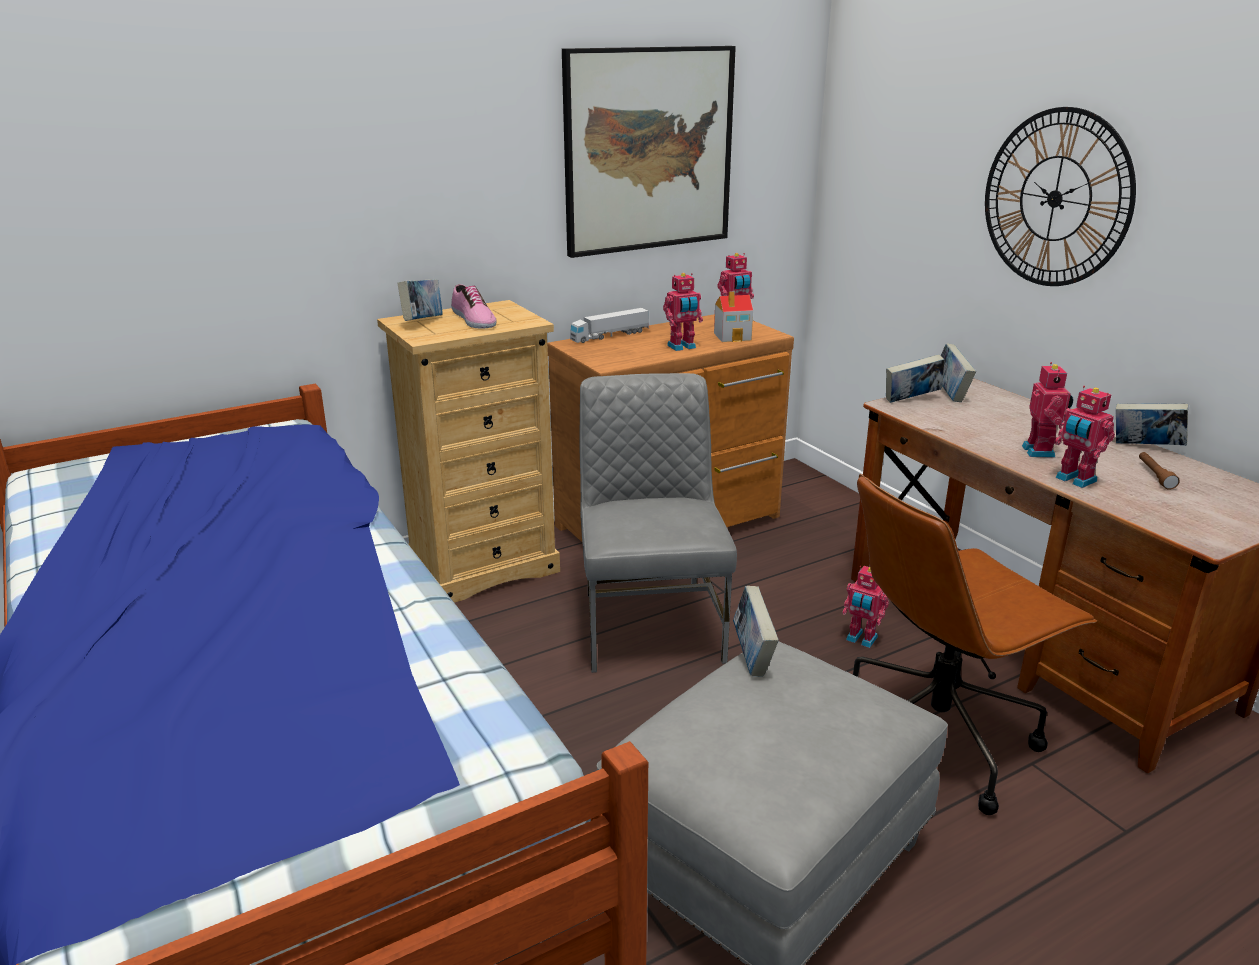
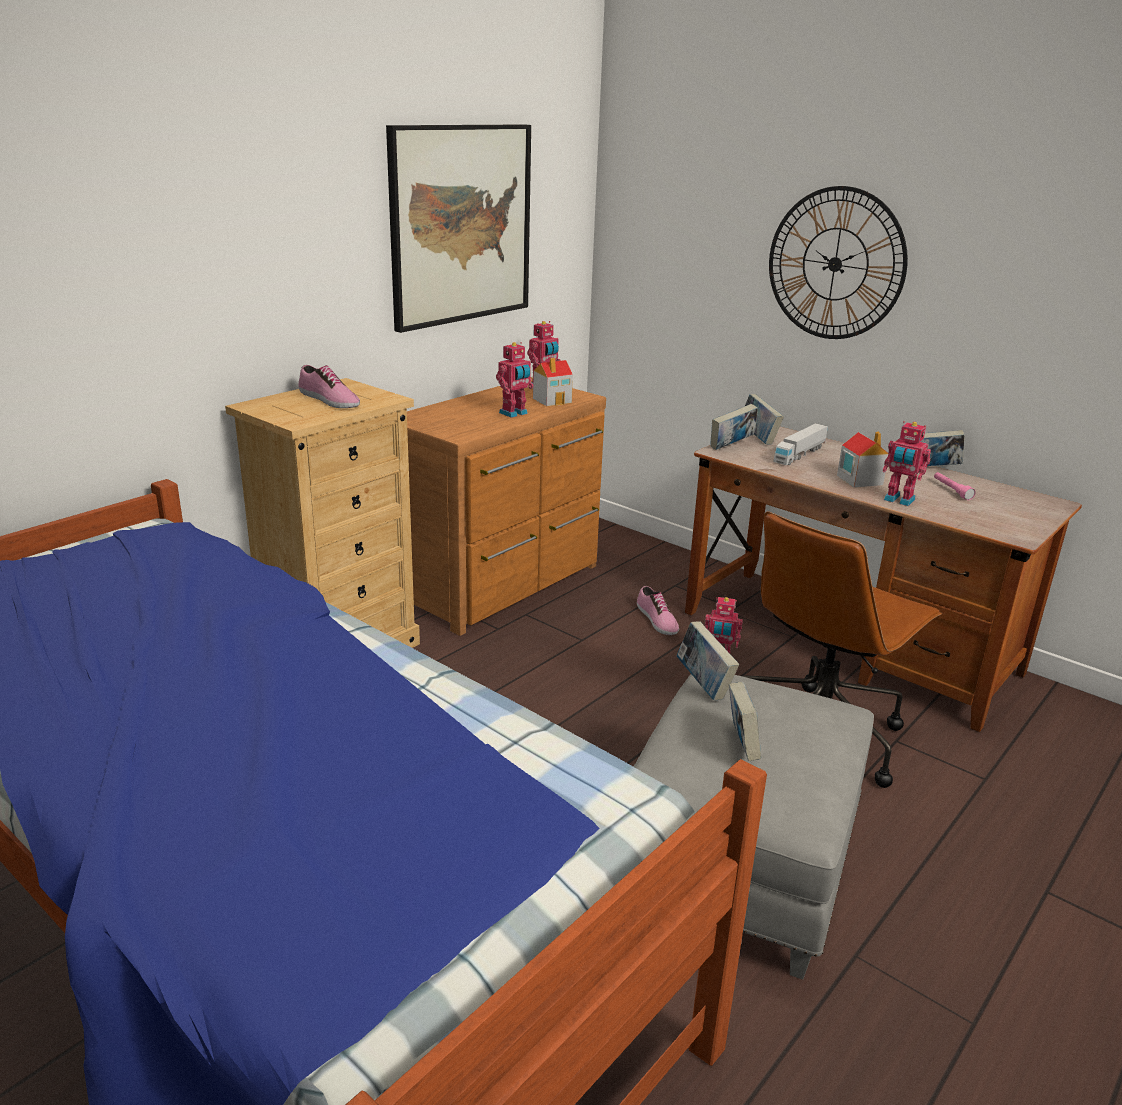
camera: 20 degrees left, 0 degrees up
book [397,279,443,321] -> book moved to [729,682,761,761]
toy truck [570,308,649,343] -> toy truck moved to [774,423,828,465]
grey chair [579,373,737,673] -> none
toy robot [1022,362,1073,458] -> toy house [837,431,888,487]
brown flashlight [1139,452,1180,490] -> pink flashlight [934,472,976,500]
none -> shoe [637,586,679,635]

